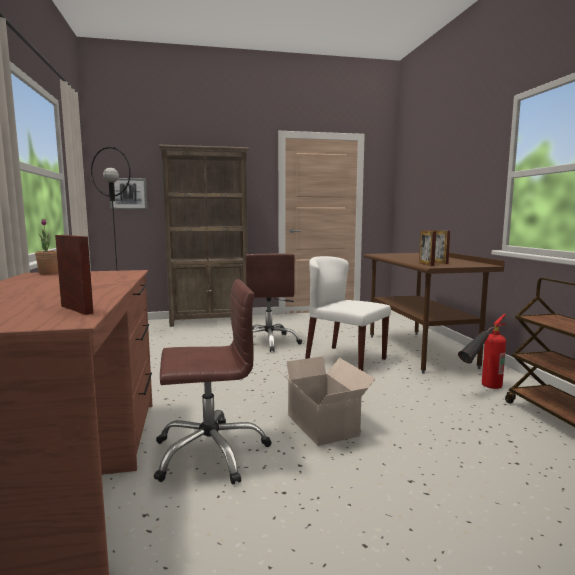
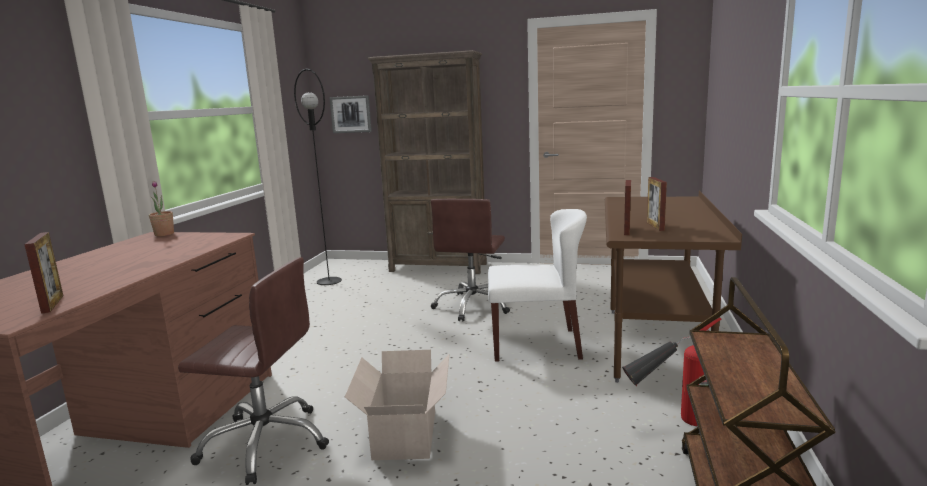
camera: 25 degrees right, 5 degrees up
white chair [305,256,391,371] -> white chair turned 120 degrees clockwise [488,209,587,361]

